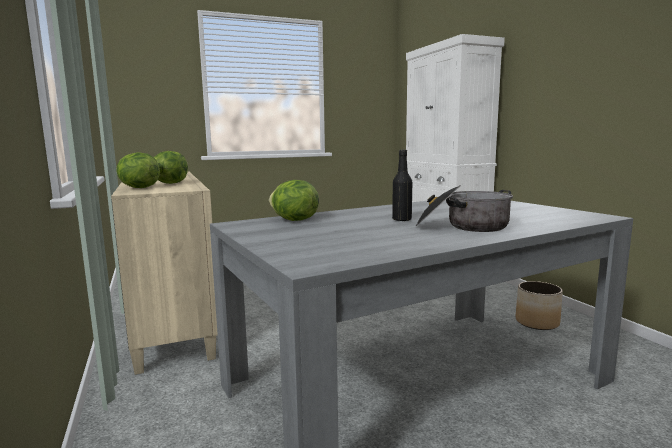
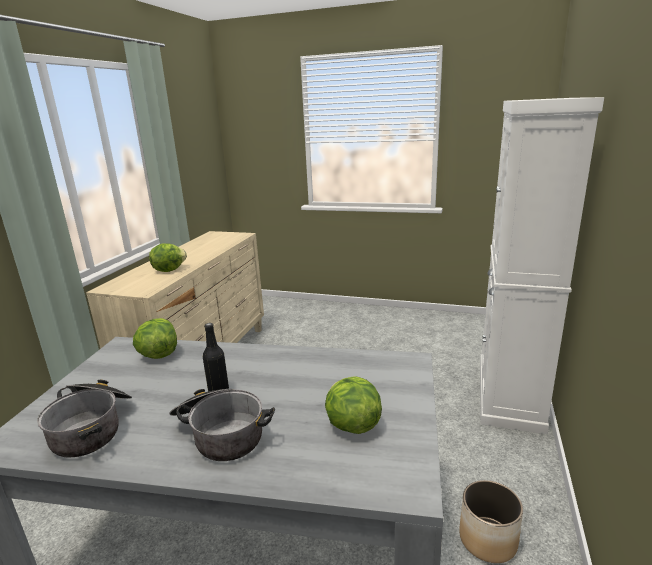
camera: 40 degrees right, 10 degrees up
lettuce [116,152,160,188] -> lettuce moved to [325,376,382,434]
none -> cooking pot [37,380,132,458]

